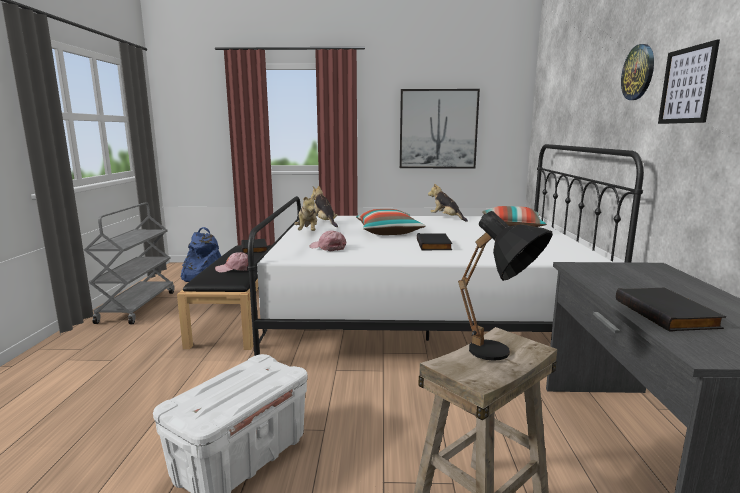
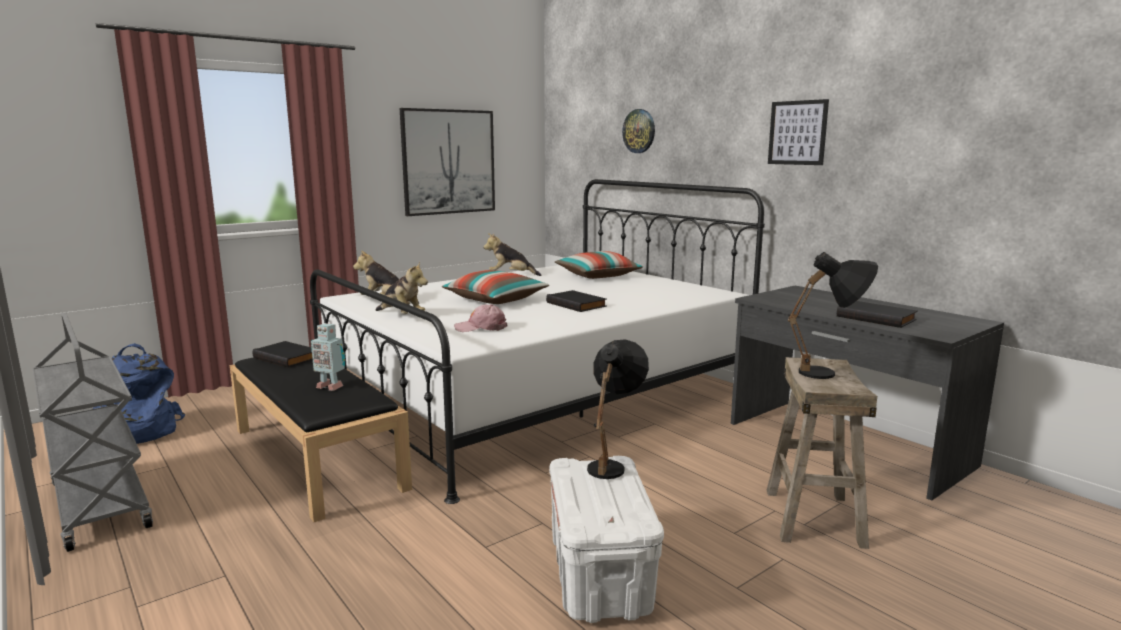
camera: 40 degrees left, 0 degrees up
pink cap [215,252,248,273] -> toy robot [311,323,345,391]
wall clock [621,44,654,100] -> wall clock moved to [622,109,655,153]
none -> black table lamp [587,339,649,479]

